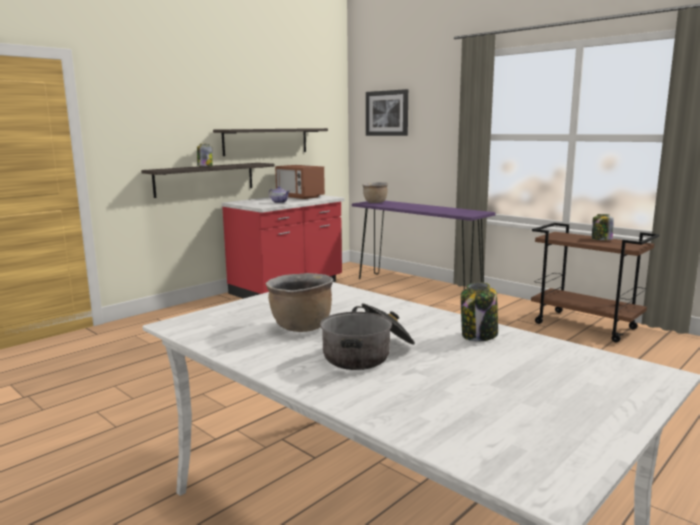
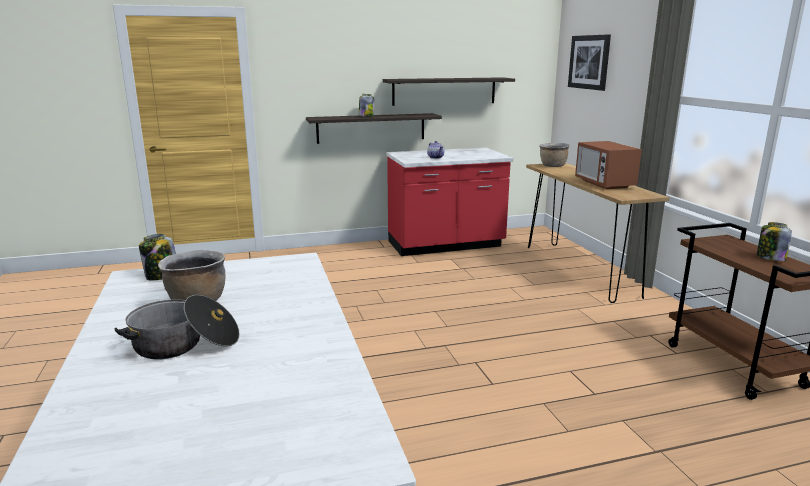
camera: 30 degrees right, 5 degrees up
microwave [275,165,325,199] -> microwave moved to [575,141,642,189]
purple console table [352,201,496,290] -> brown console table [526,163,669,303]
jar [461,282,498,341] -> jar moved to [139,234,176,281]

